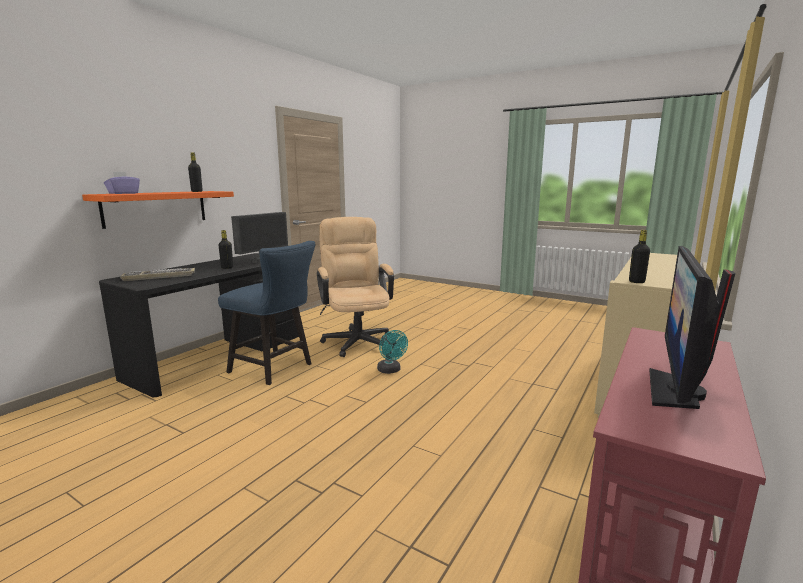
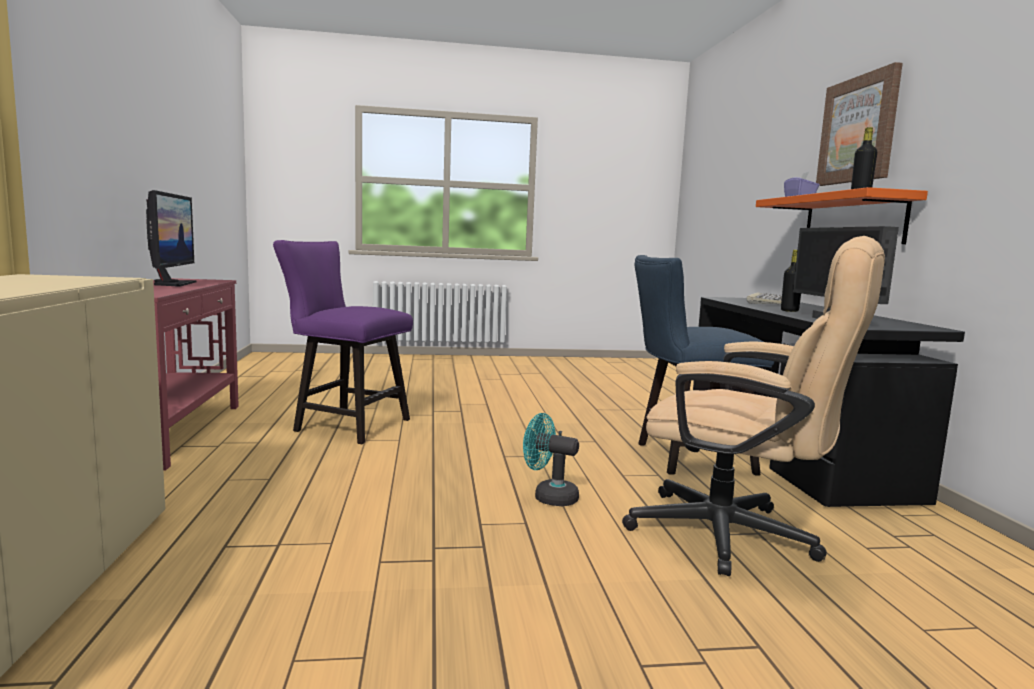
camera: 140 degrees right, 5 degrees down
black bottle [629,230,650,283] -> none
none -> purple chair [273,240,413,444]
none -> picture [816,62,903,186]

